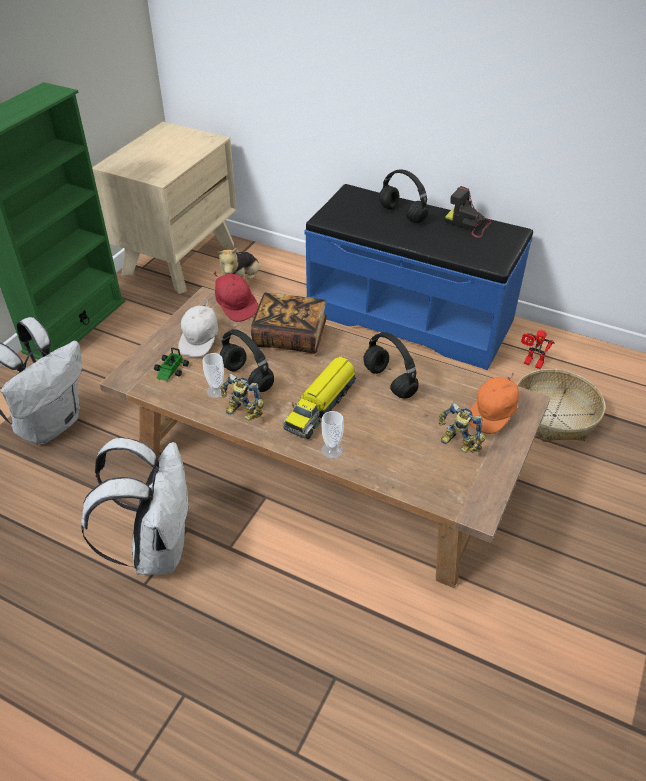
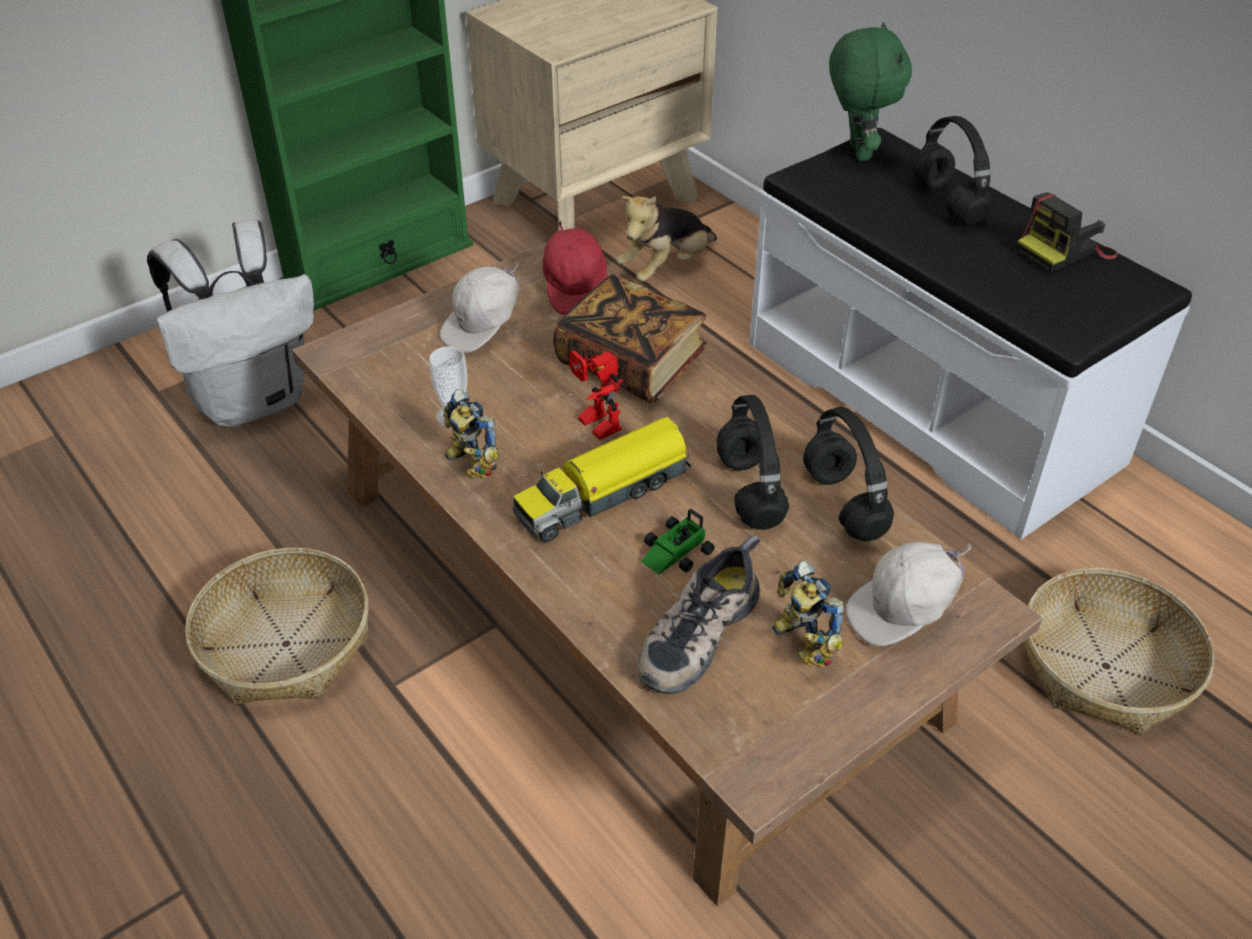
camera: 25 degrees right, 0 degrees up
white backpack [81,437,191,575] -> basket [185,548,369,704]
toy car [154,347,189,381] -> toy car moved to [641,509,715,575]
black headphones [220,329,274,392] -> black headphones moved to [803,407,894,541]
blue bench [305,184,533,370] -> white bench [749,128,1192,540]
cup [321,411,344,459] -> none
camera [445,186,491,238] -> camera turned 90 degrees counterclockwise [1017,192,1118,272]
orange cap [469,373,519,434] -> white cap [845,542,972,646]
toy robot [521,330,555,369] -> toy robot moved to [569,350,627,440]
none -> shoe [638,535,760,694]
none -> green plush toy [829,22,912,161]

